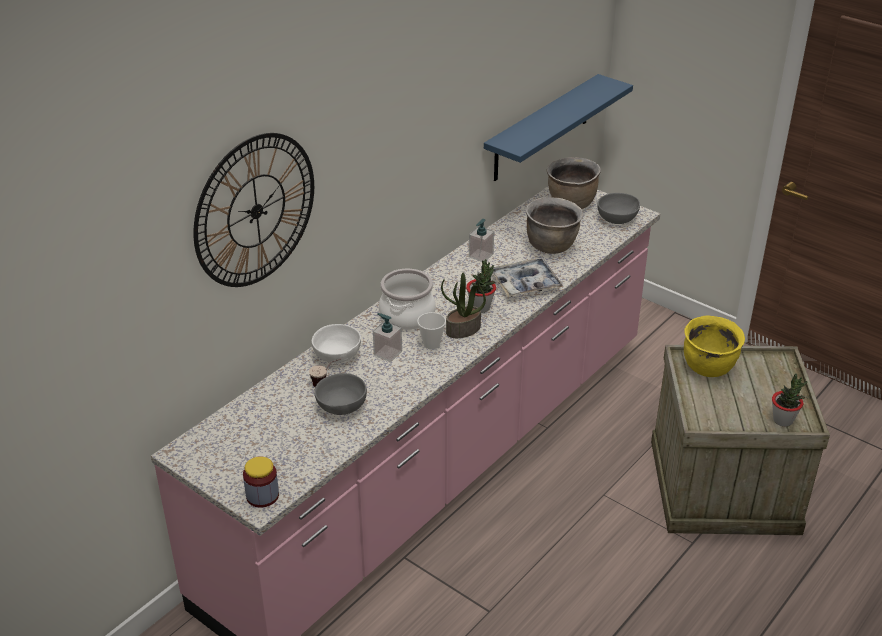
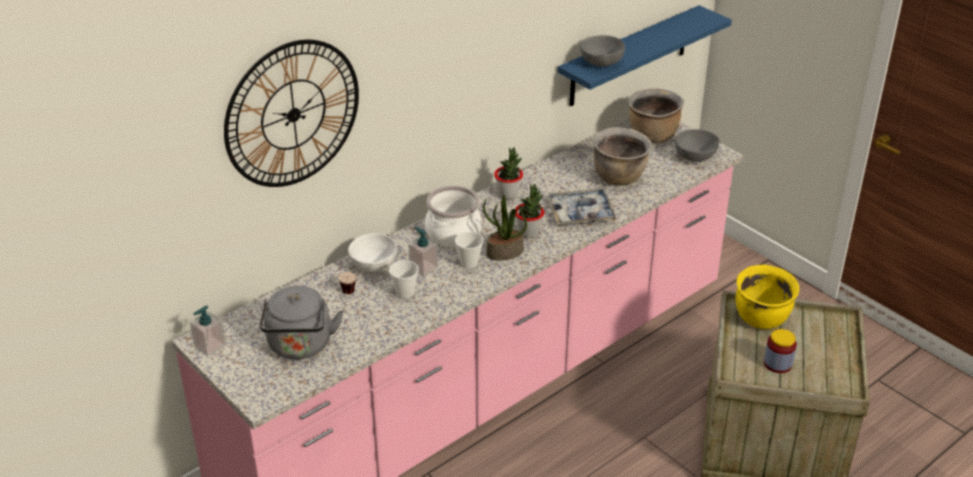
camera: 10 degrees right, 0 degrees up
jar [243,456,279,508] -> jar moved to [764,329,797,373]
grey bowl [314,373,367,415] -> grey bowl moved to [580,35,625,67]
soap dispenser [469,219,494,262] -> soap dispenser moved to [190,305,226,357]
potted plant [772,373,807,427] -> potted plant moved to [494,147,523,199]
none -> grey kettle [259,286,343,359]
none -> cup [389,260,419,299]

